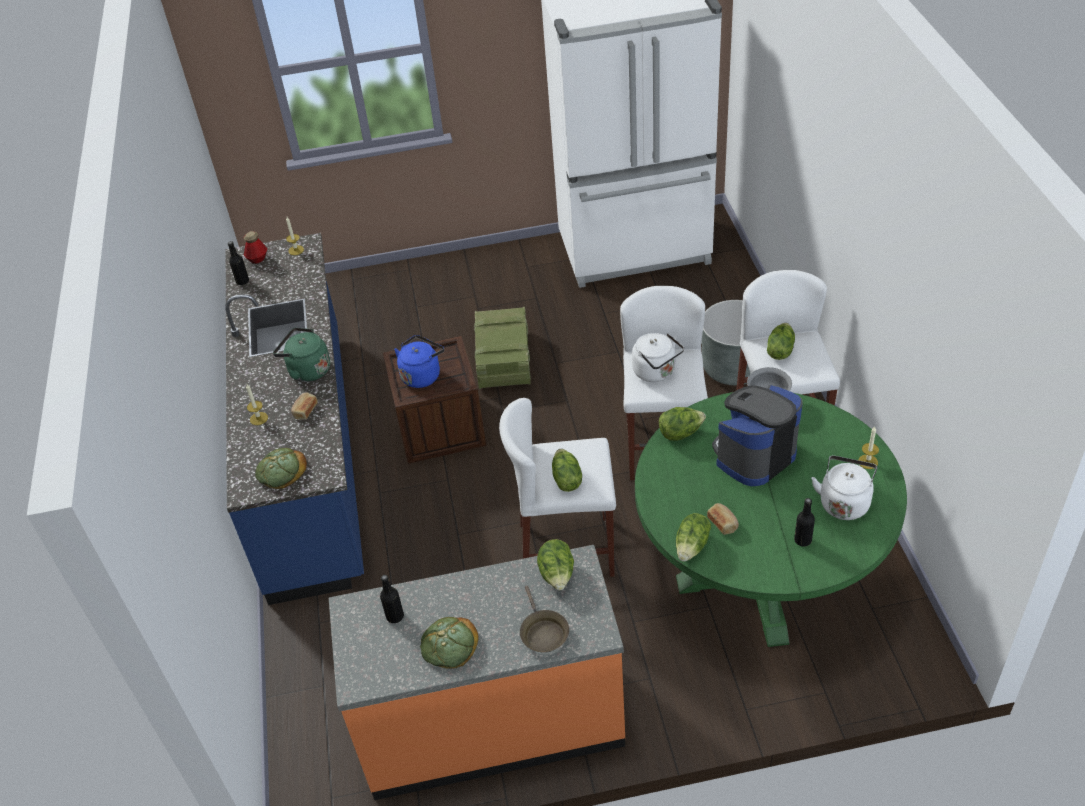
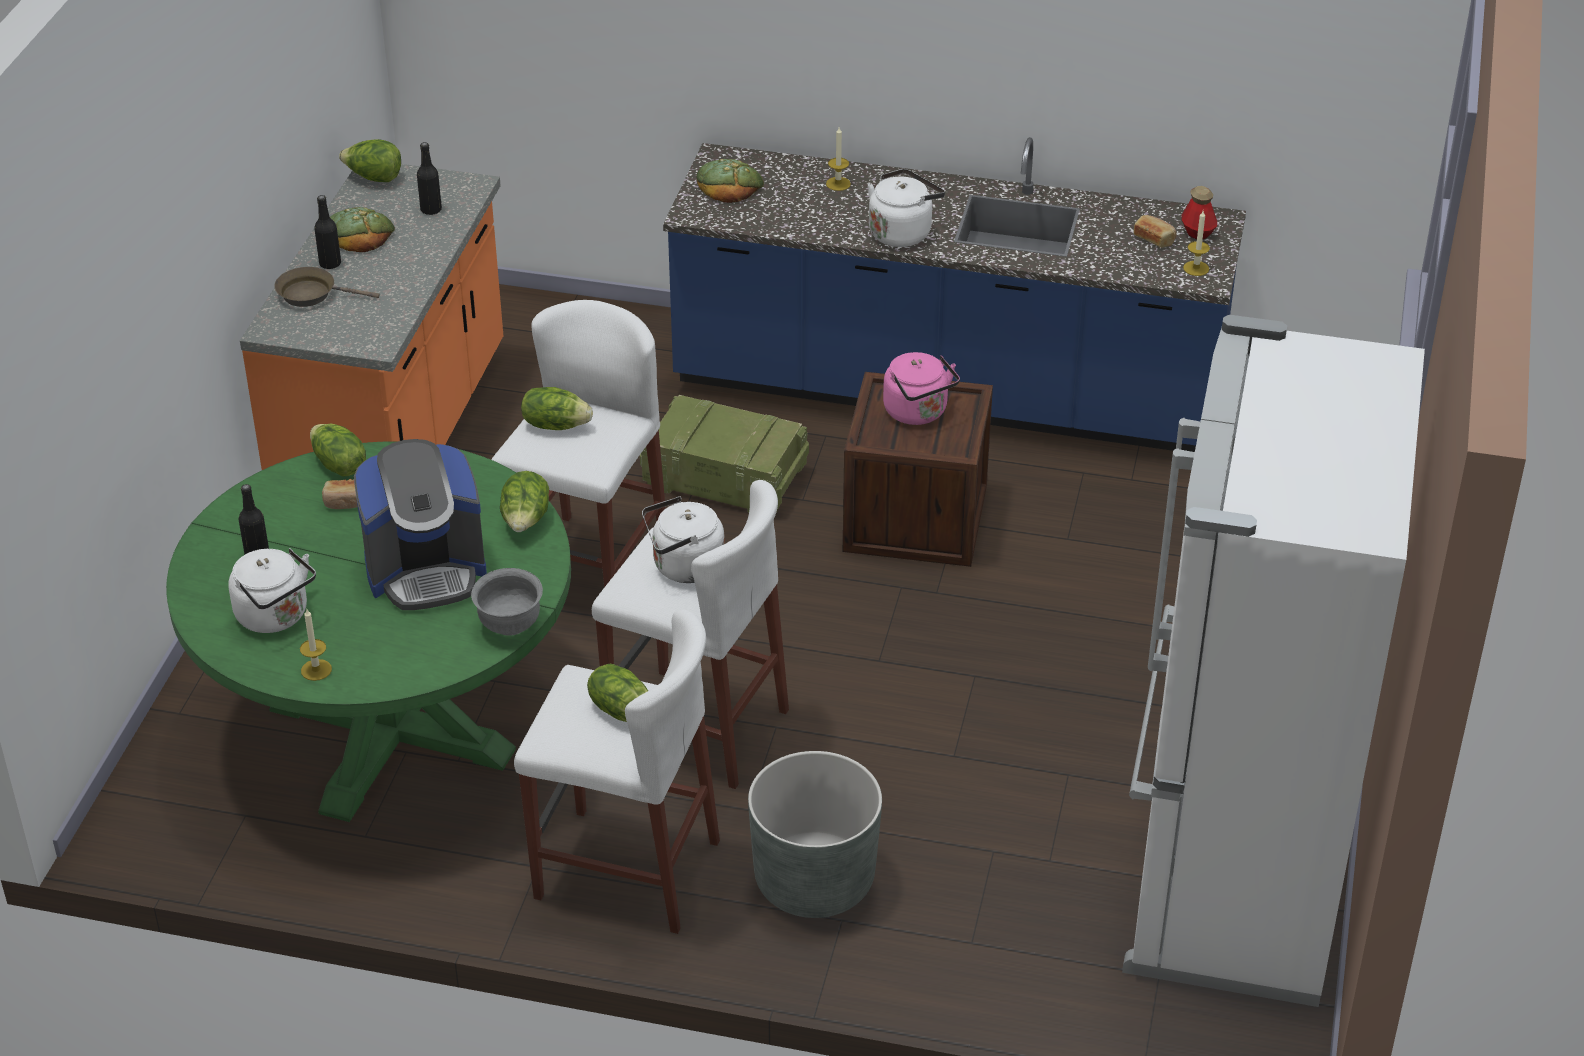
camera: 110 degrees right, 5 degrees down
black bottle [228,241,249,285] -> black bottle moved to [314,195,341,269]
green kettle [273,328,330,382] -> white kettle [867,169,945,247]
bread [291,392,318,420] -> bread moved to [1133,215,1177,248]
blue kettle [394,335,444,388] -> pink kettle [883,352,960,425]
crate [474,307,531,389] -> crate moved to [640,395,809,513]
lettuce [537,539,574,590] -> lettuce moved to [339,139,401,182]
coffee machine [712,385,802,486] -> coffee machine turned 90 degrees clockwise [354,439,487,610]

